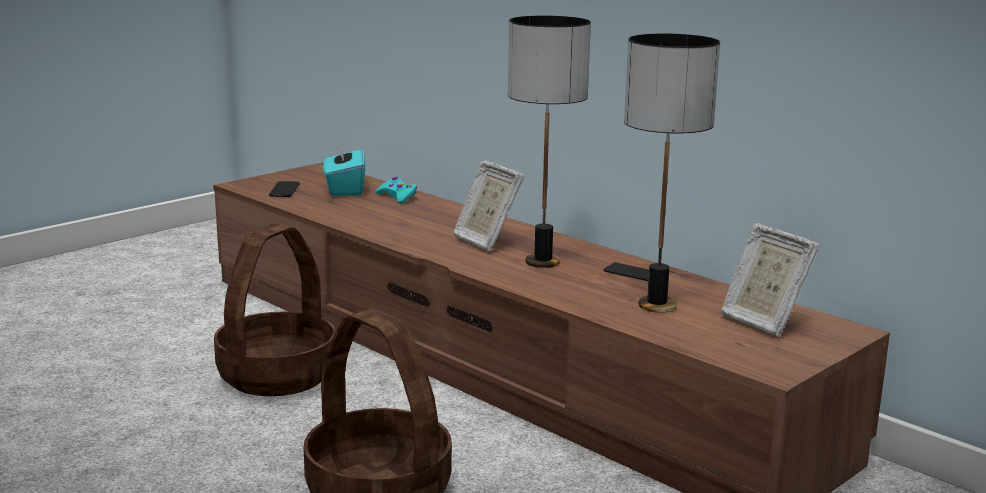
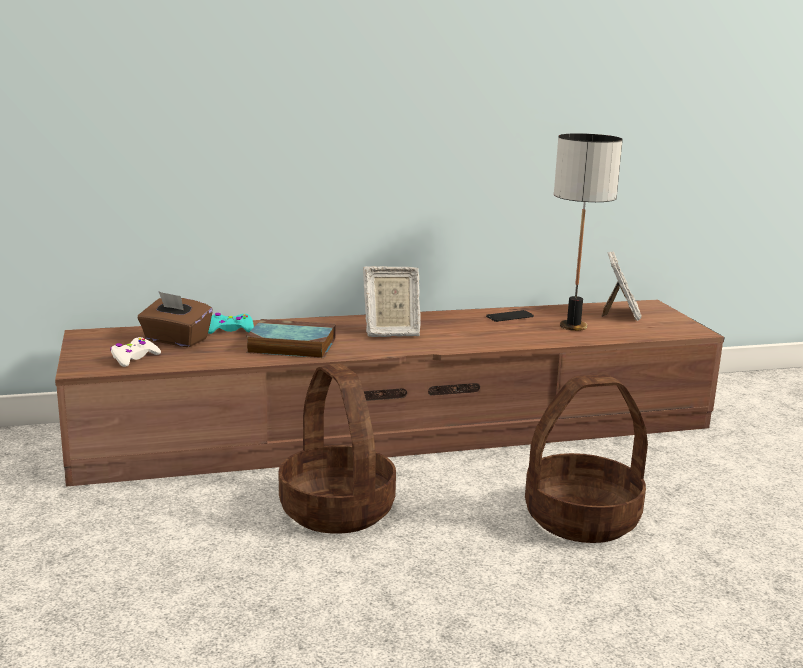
camera: 60 degrees left, 0 degrees up
phone [269,181,300,197] -> white game controller [110,337,161,367]
turquoise tissue box [323,139,365,196] -> brown tissue box [137,291,213,347]
table lamp [508,16,591,268] -> none
picture frame [721,223,820,337] -> picture frame turned 75 degrees counterclockwise [602,251,642,321]
none -> book [246,319,336,358]

